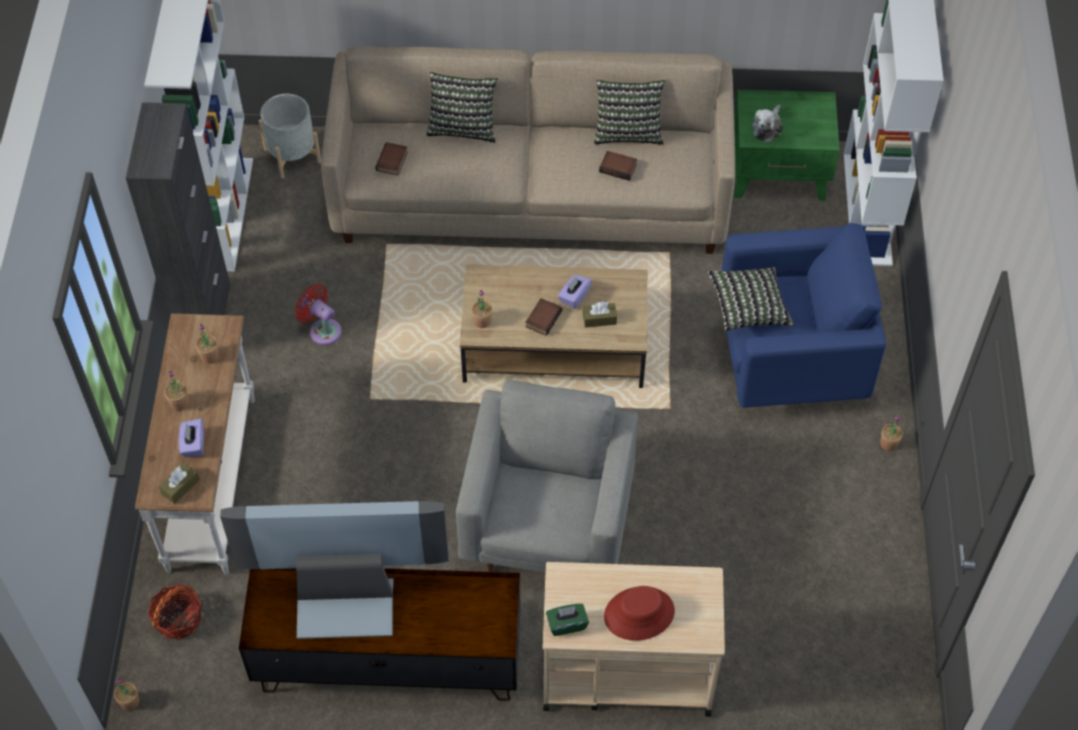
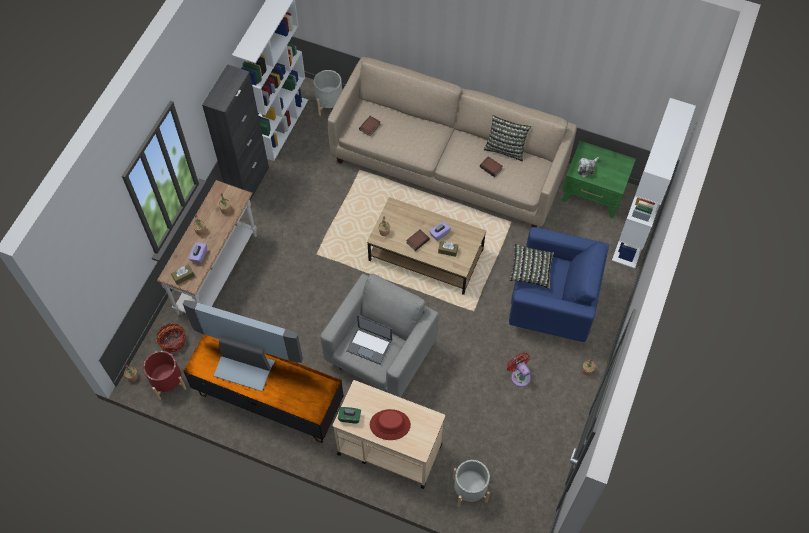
camera: 20 degrees right, 5 degrees up
red fan [295,284,341,345] -> red fan moved to [507,352,531,387]
pillow [426,72,498,143] -> none
none -> red planter [143,351,186,400]
none -> laptop [346,315,392,365]
none -> grey planter [453,460,490,507]

